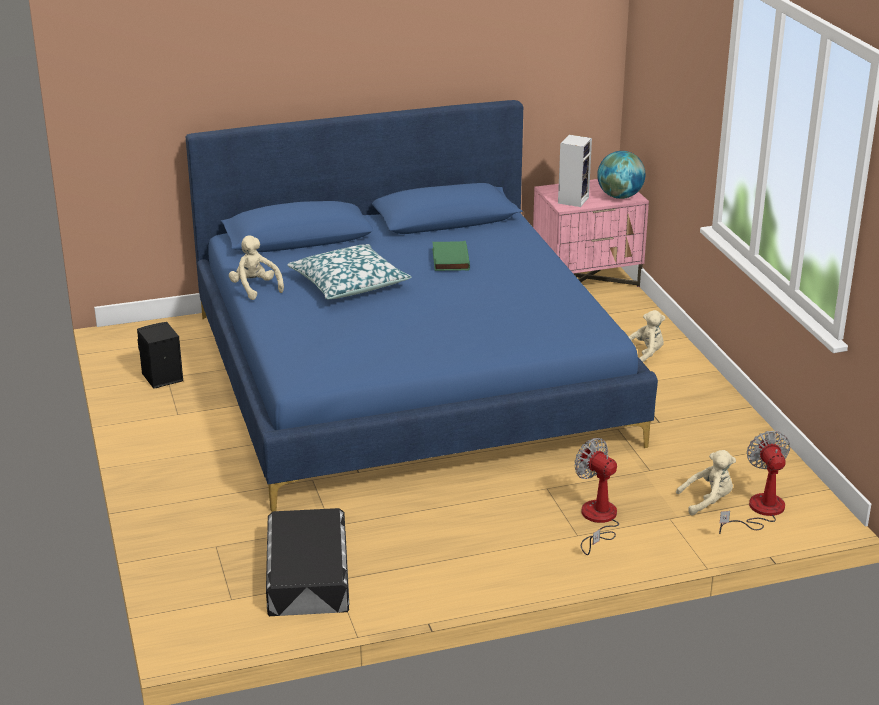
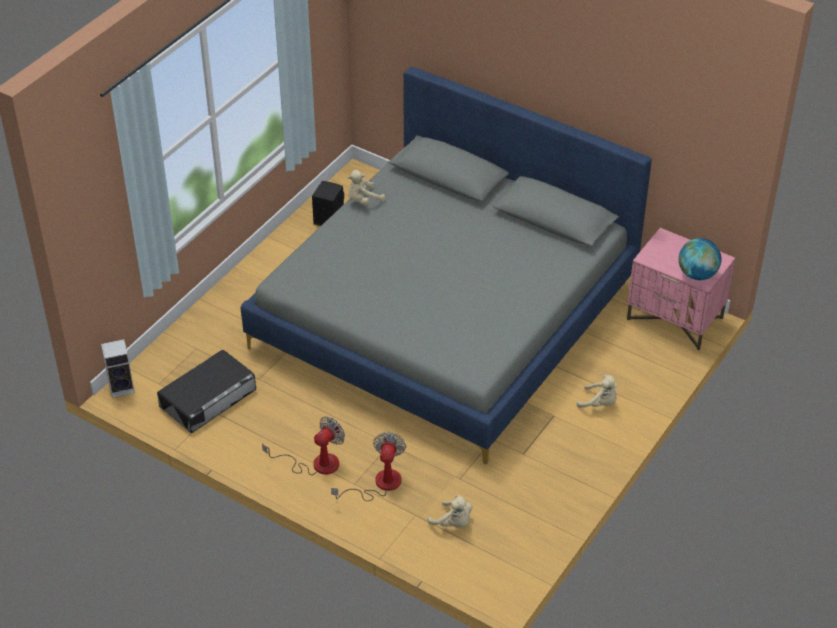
camera: 50 degrees right, 15 degrees up
blue bed [186,100,658,512] -> grey bed [240,67,652,465]
beige plush toy [229,235,284,300] -> beige plush toy turned 135 degrees counterclockwise [347,170,386,205]
pillow [287,244,412,299] -> none
green book [432,241,470,271] -> none
speaker [558,135,592,207] -> speaker moved to [101,339,135,398]
fan [719,431,790,534] -> fan moved to [262,417,345,475]

